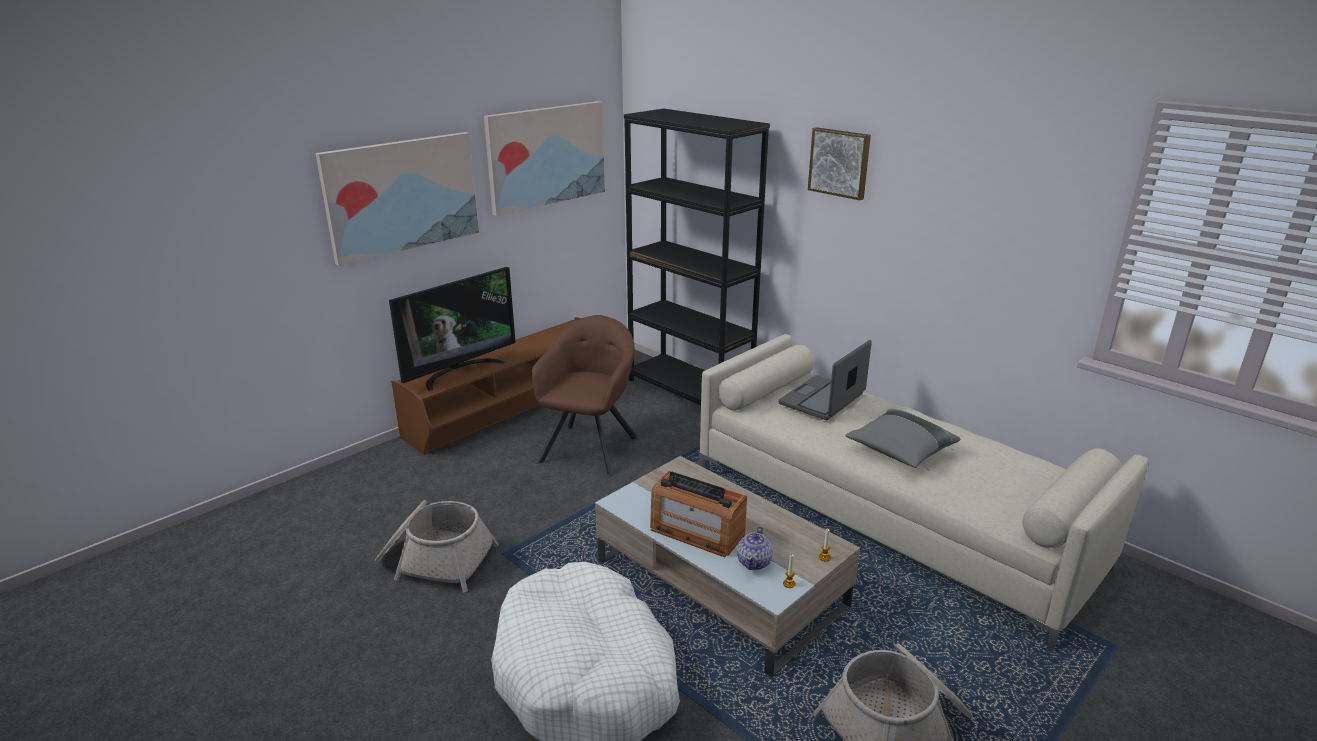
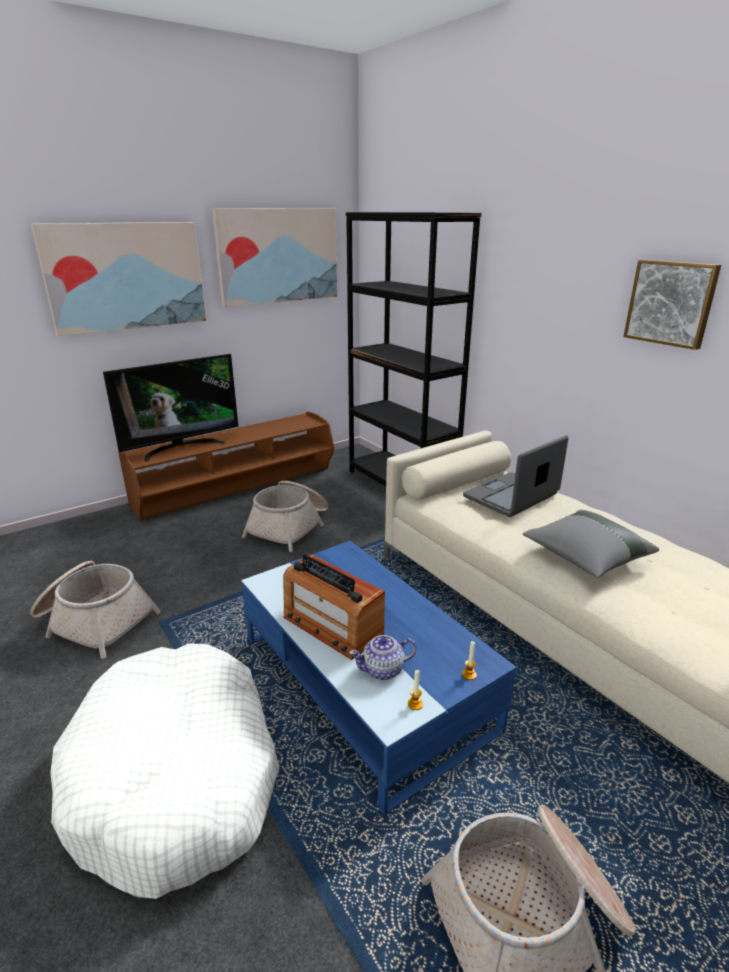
camera: 10 degrees right, 0 degrees up
brown armchair [532,315,638,476] -> basket [242,481,328,552]
beige coffee table [595,456,860,677] -> blue coffee table [241,541,517,815]
teapot [737,526,773,570] -> teapot turned 45 degrees clockwise [349,635,417,680]
picture [808,127,871,200] -> picture moved to [623,260,721,350]

